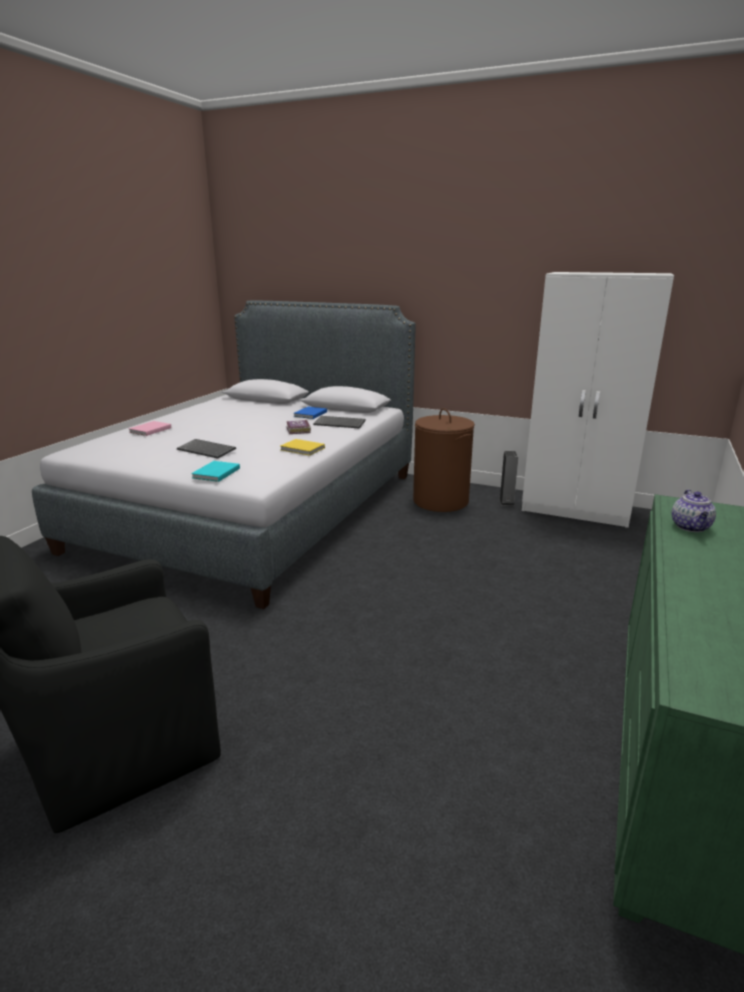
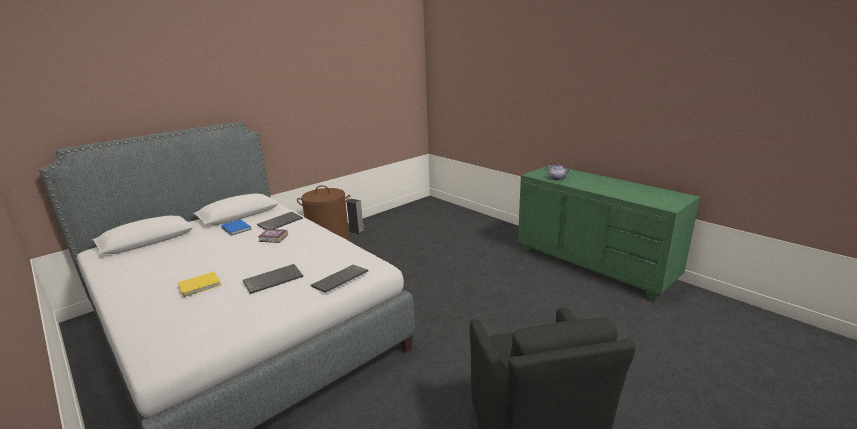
camera: 65 degrees left, 0 degrees up
pink book [128,421,172,436] -> none
turquoise book [191,461,240,482] -> keyboard [311,265,368,293]
yellow book [280,439,325,456] -> yellow book moved to [178,272,221,297]
white wardrobe [522,272,674,528] -> none

